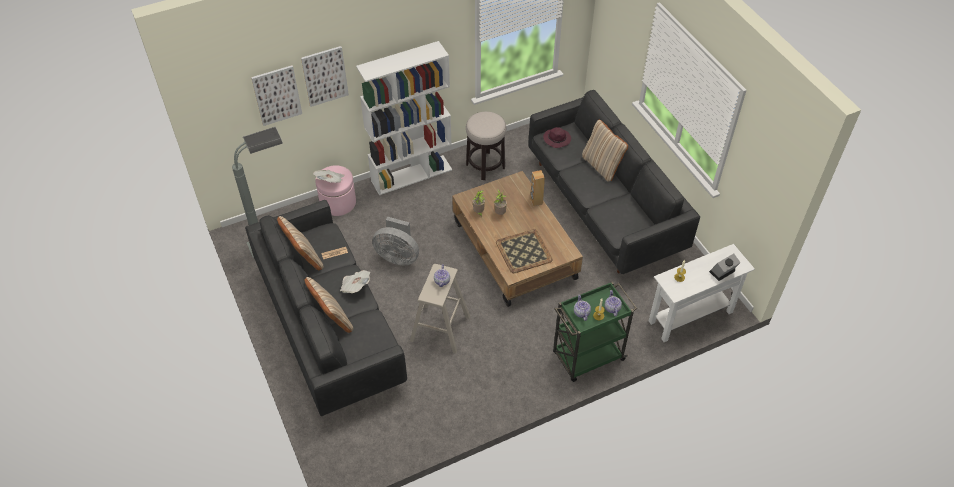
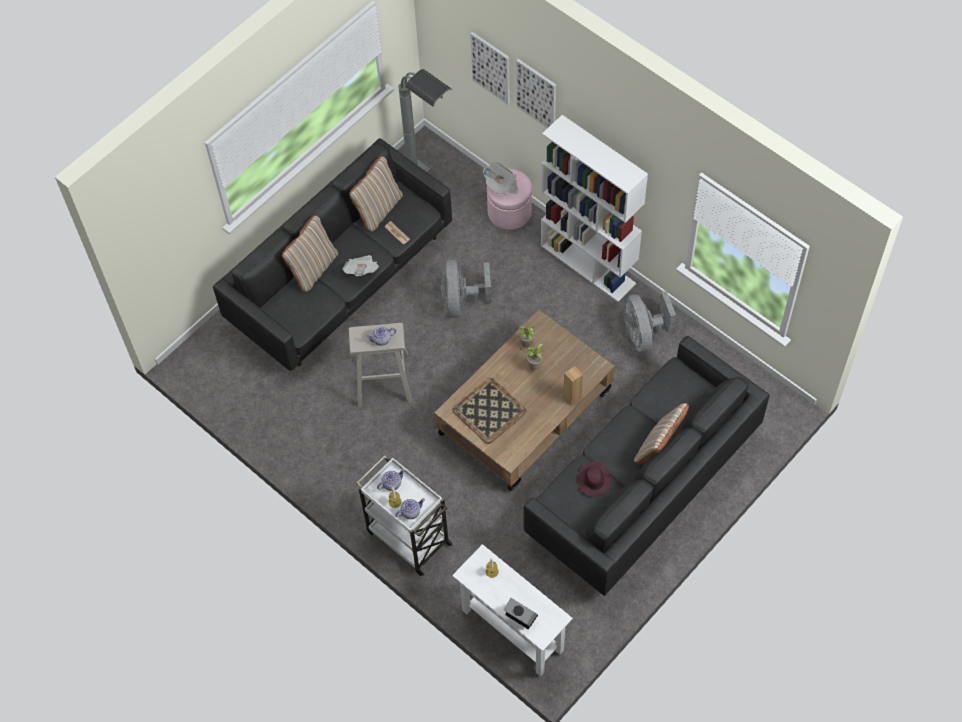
camera: 70 degrees right, 10 degrees up
stool [466,111,506,180] -> grey fan [624,291,676,352]
purple hat [543,127,571,148] -> purple hat moved to [577,462,612,497]
green cart [553,281,637,382] -> white cart [356,455,453,576]

